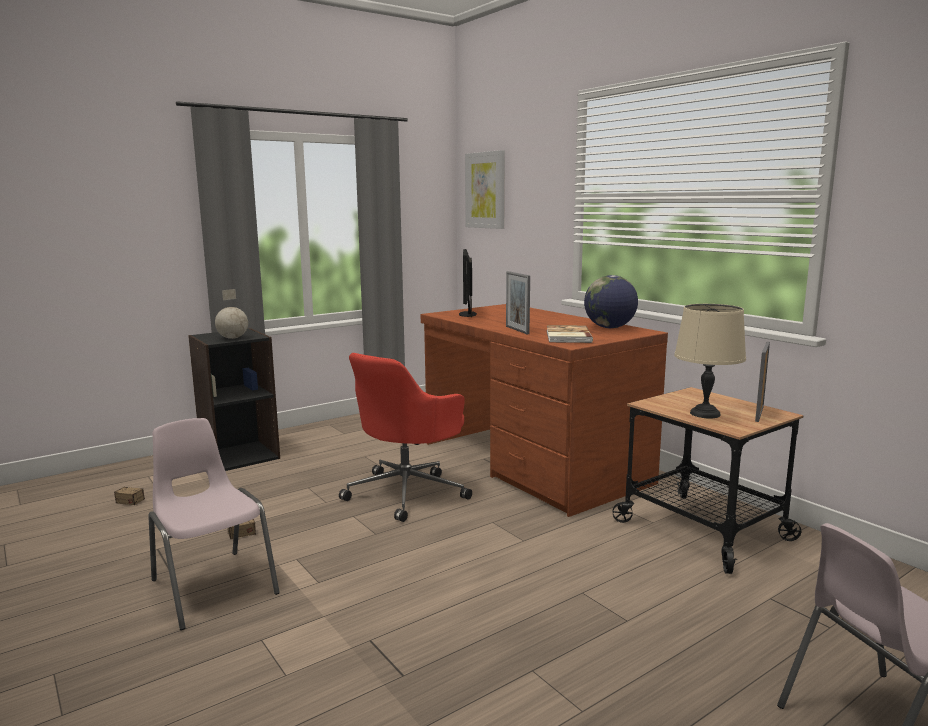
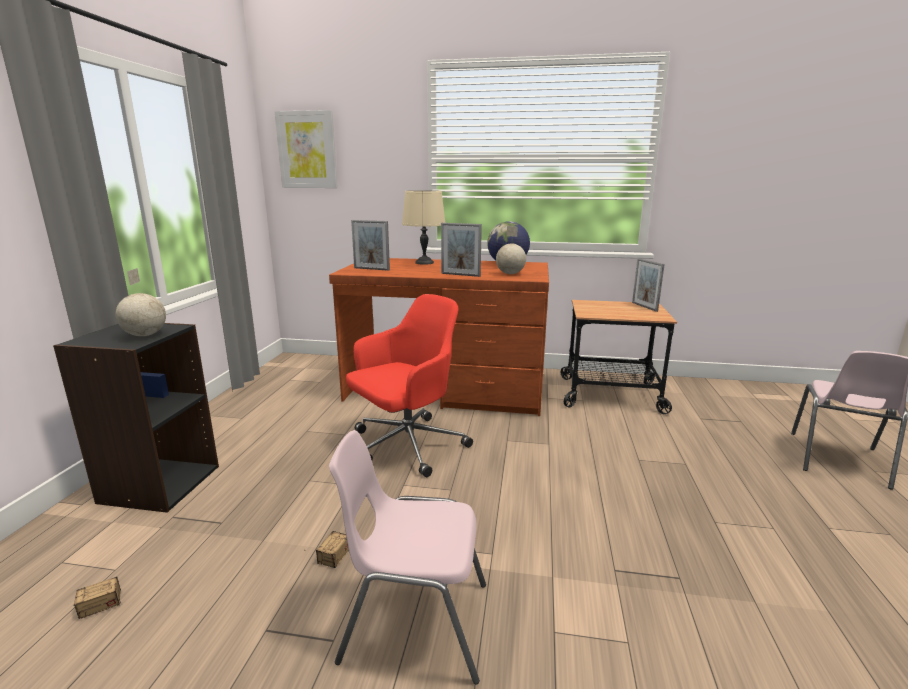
camera: 45 degrees left, 5 degrees up
red office chair [339,353,472,522] -> red office chair turned 120 degrees counterclockwise [346,294,473,477]
monitor [459,249,477,317] -> picture frame [351,220,390,271]
book [547,325,593,343] -> globe [496,226,526,274]
beige table lamp [674,304,746,418] -> beige table lamp moved to [402,190,446,265]

